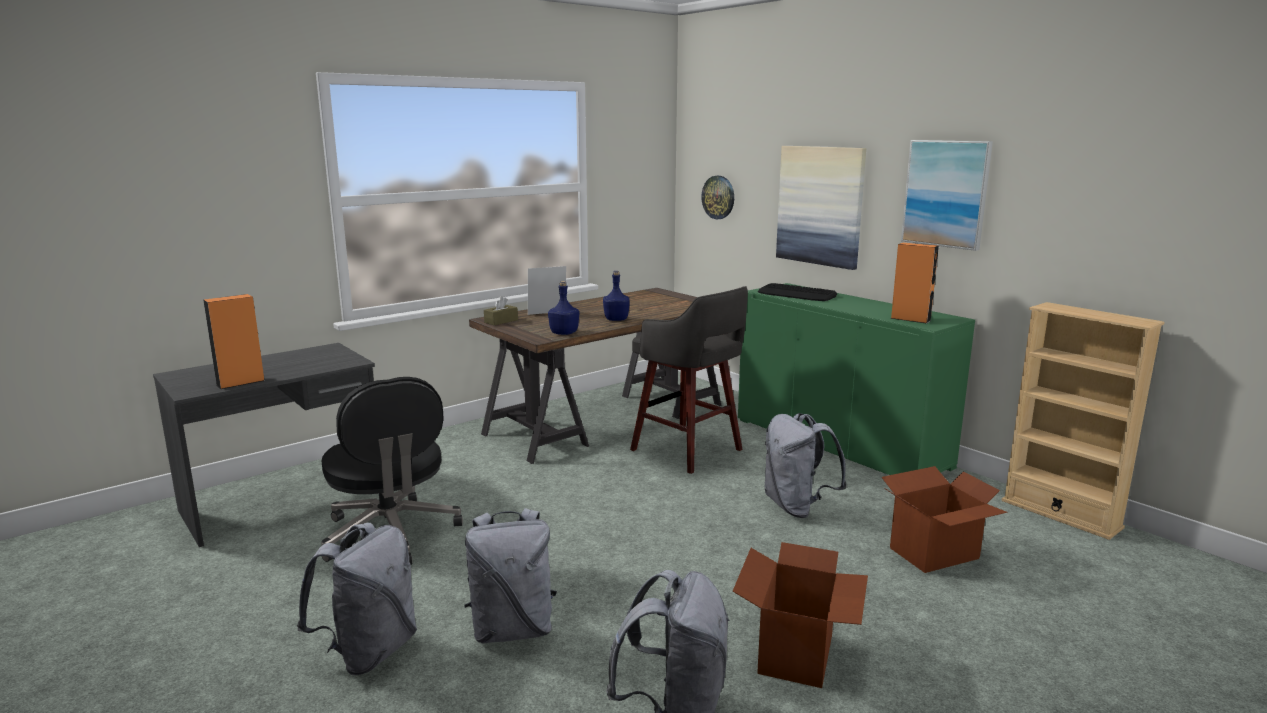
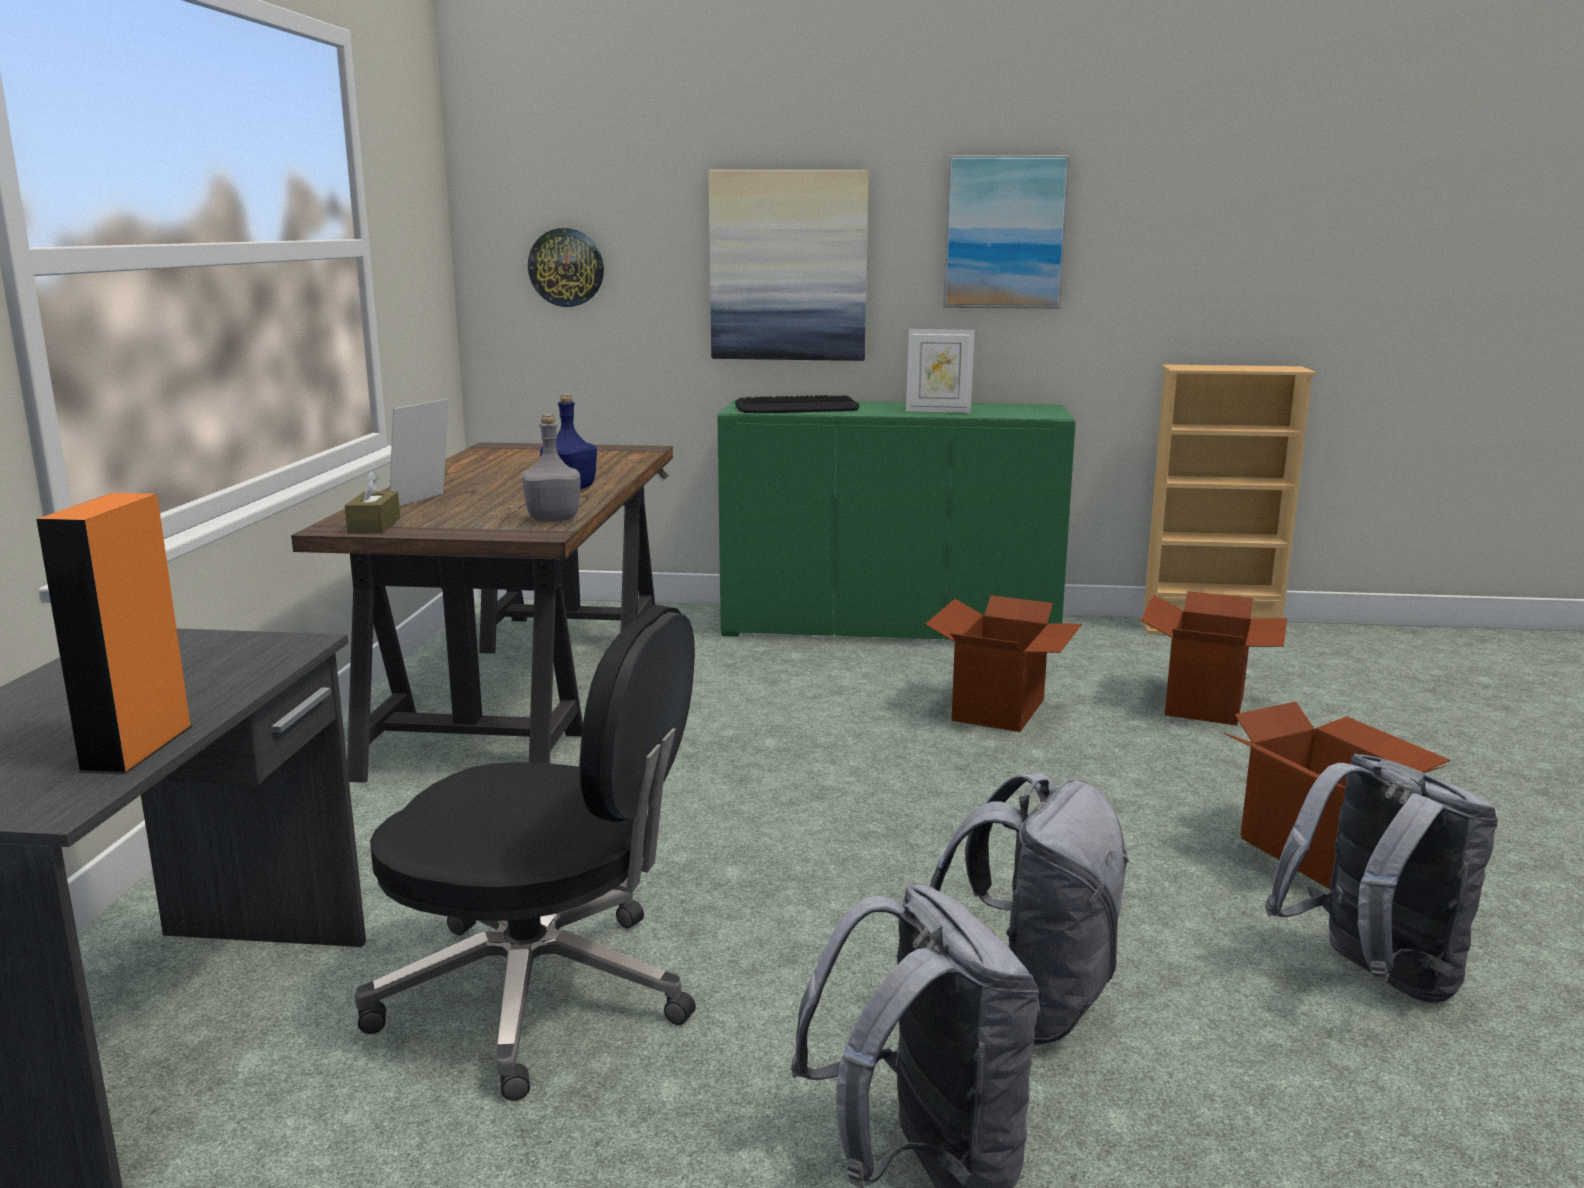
camera: 45 degrees left, 0 degrees up
blue bottle [548,281,579,335] -> grey bottle [522,414,581,522]
grey stool [630,286,748,474] -> none
grey backpack [764,413,847,518] -> cardboard box [925,595,1082,732]
orange speaker [890,243,939,324] -> none
none -> picture frame [906,329,975,413]

